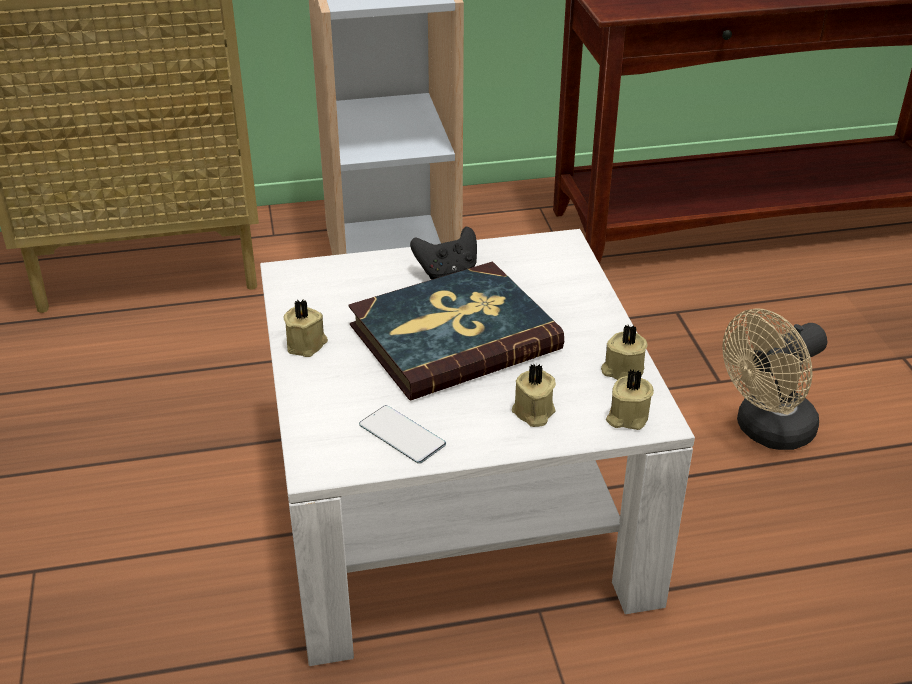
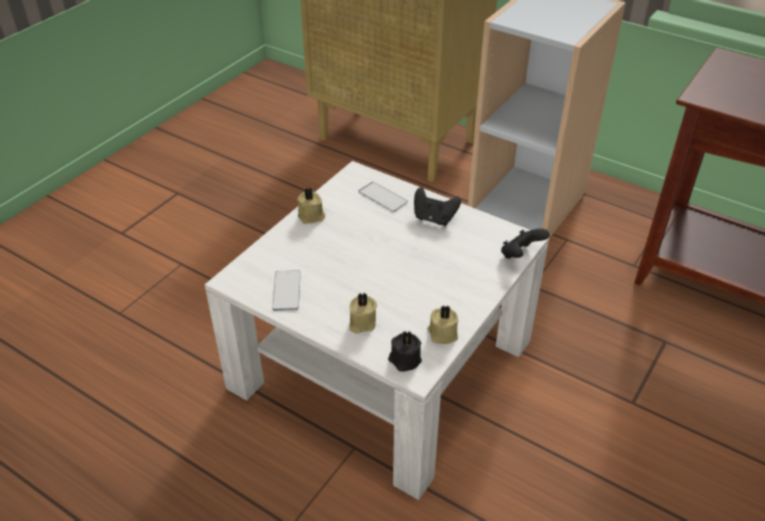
camera: 45 degrees right, 5 degrees up
book [348,262,564,400] -> none
beige candle [606,369,654,430] -> black candle [388,331,422,372]
beige fan [722,308,827,450] -> none
none -> phone [358,182,408,212]
none -> black game controller [501,228,550,259]

